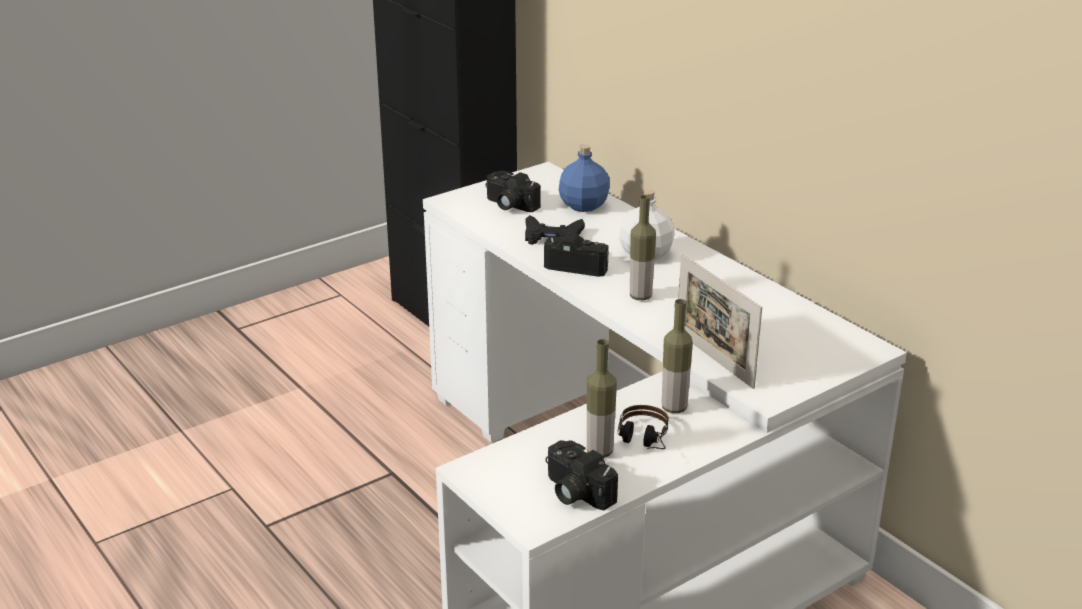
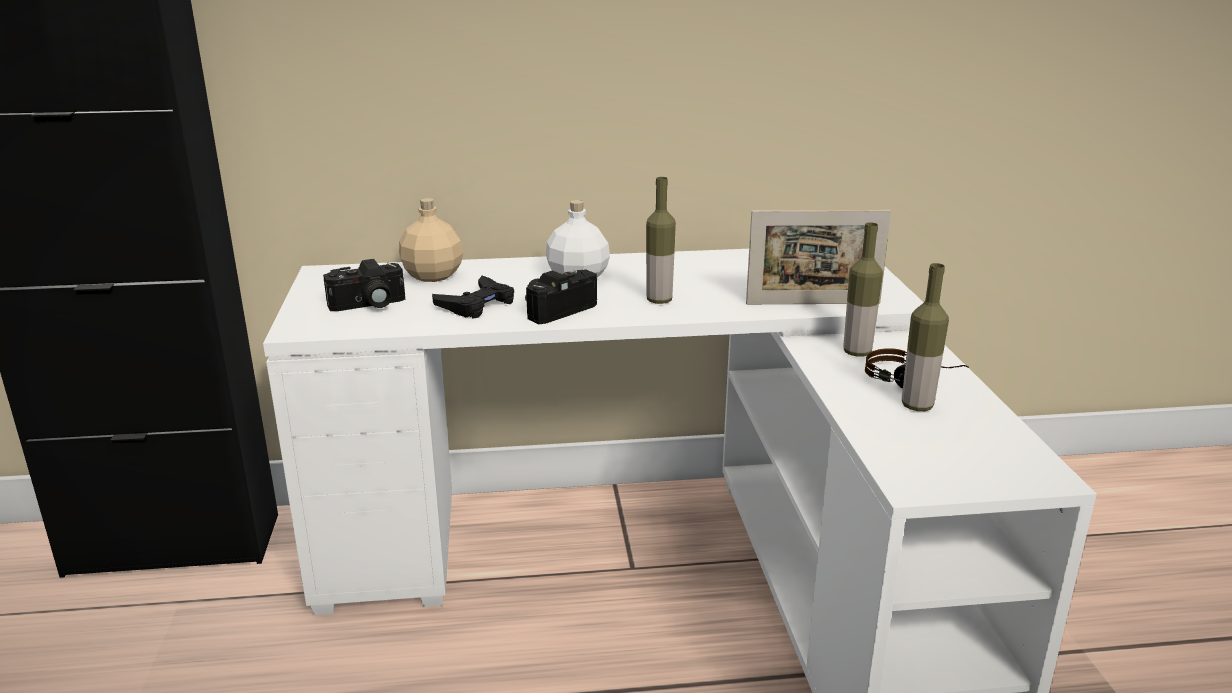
camera: 60 degrees left, 5 degrees down
camera [545,440,618,510] -> none
blue bottle [559,144,610,212] -> beige bottle [399,198,463,282]

